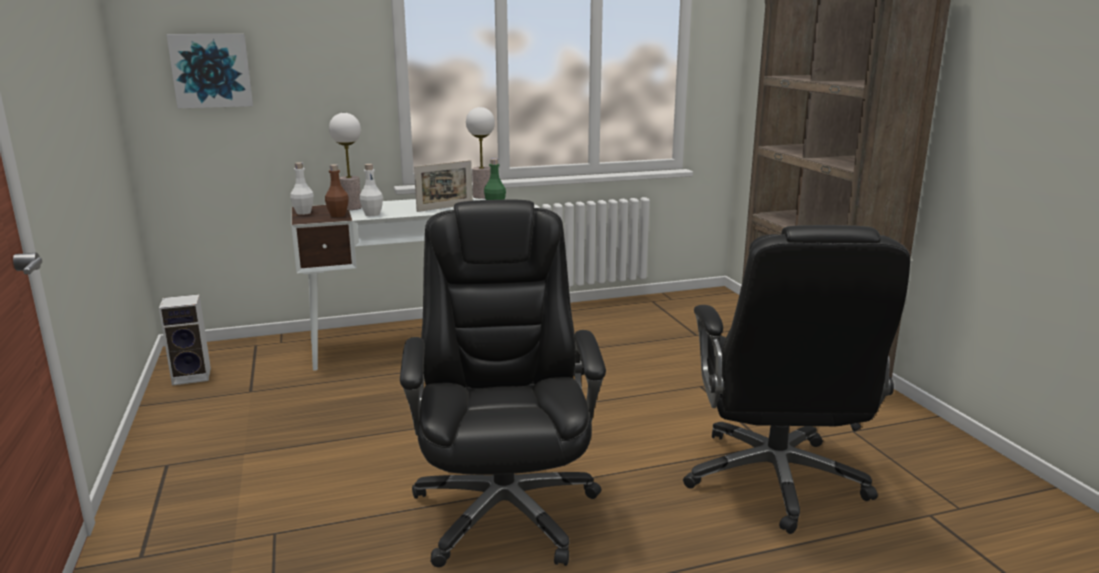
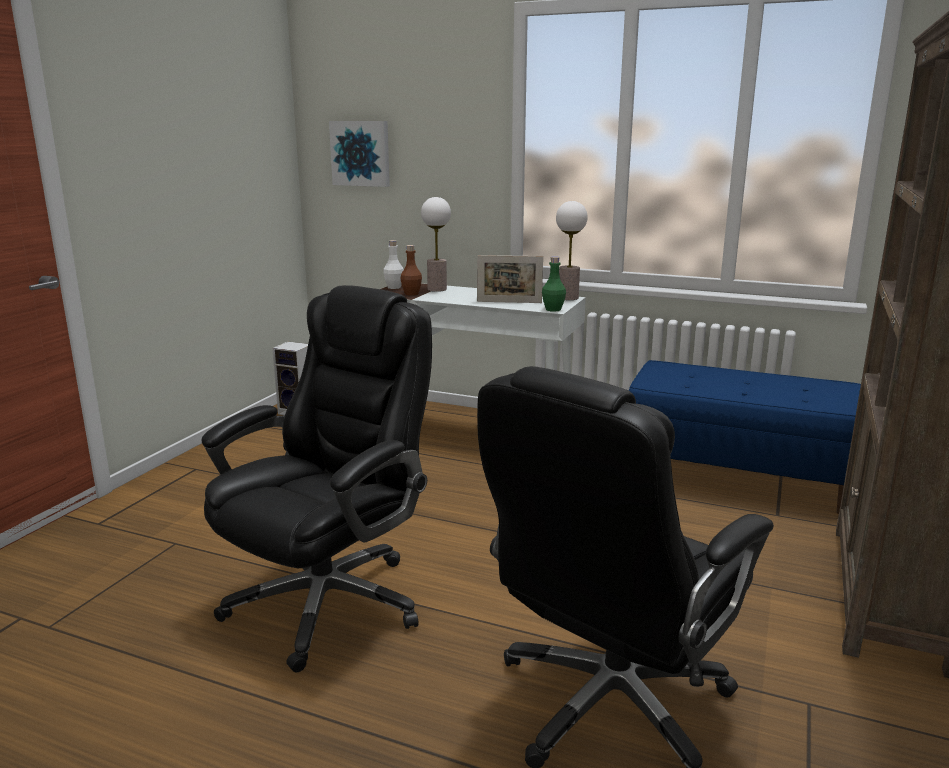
camera: 40 degrees right, 0 degrees up
white bottle [359,164,383,216] -> none
none -> blue bench [629,360,861,514]

